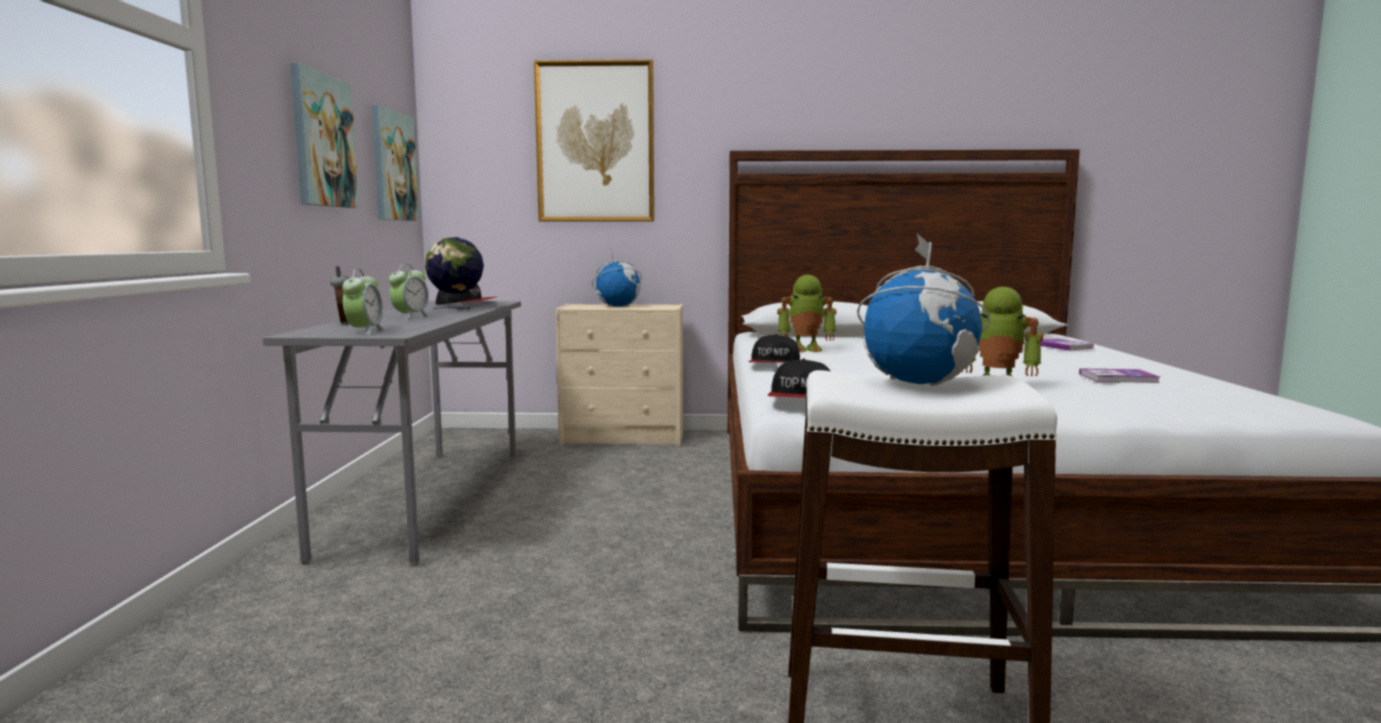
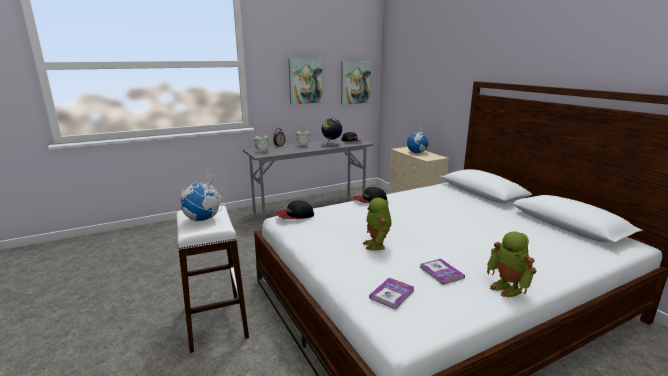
camera: 60 degrees right, 10 degrees up
picture [534,59,654,222] -> none
toy robot [777,275,836,352] -> toy robot moved to [487,231,537,297]
book [1040,338,1094,351] -> book moved to [369,278,414,310]

